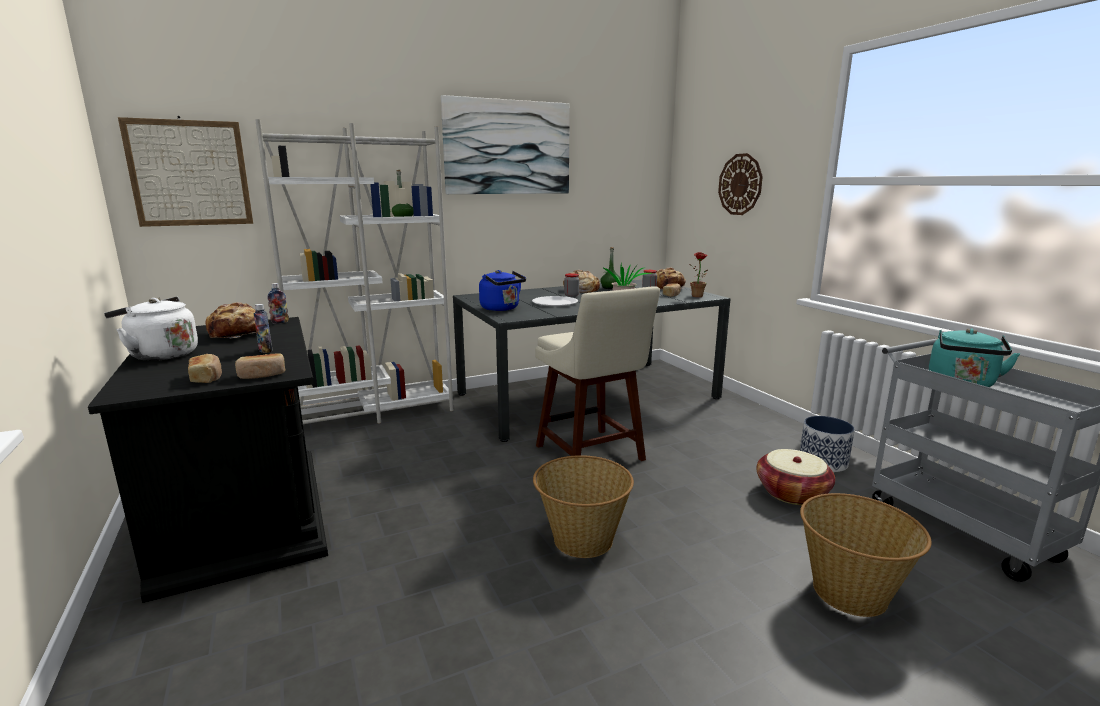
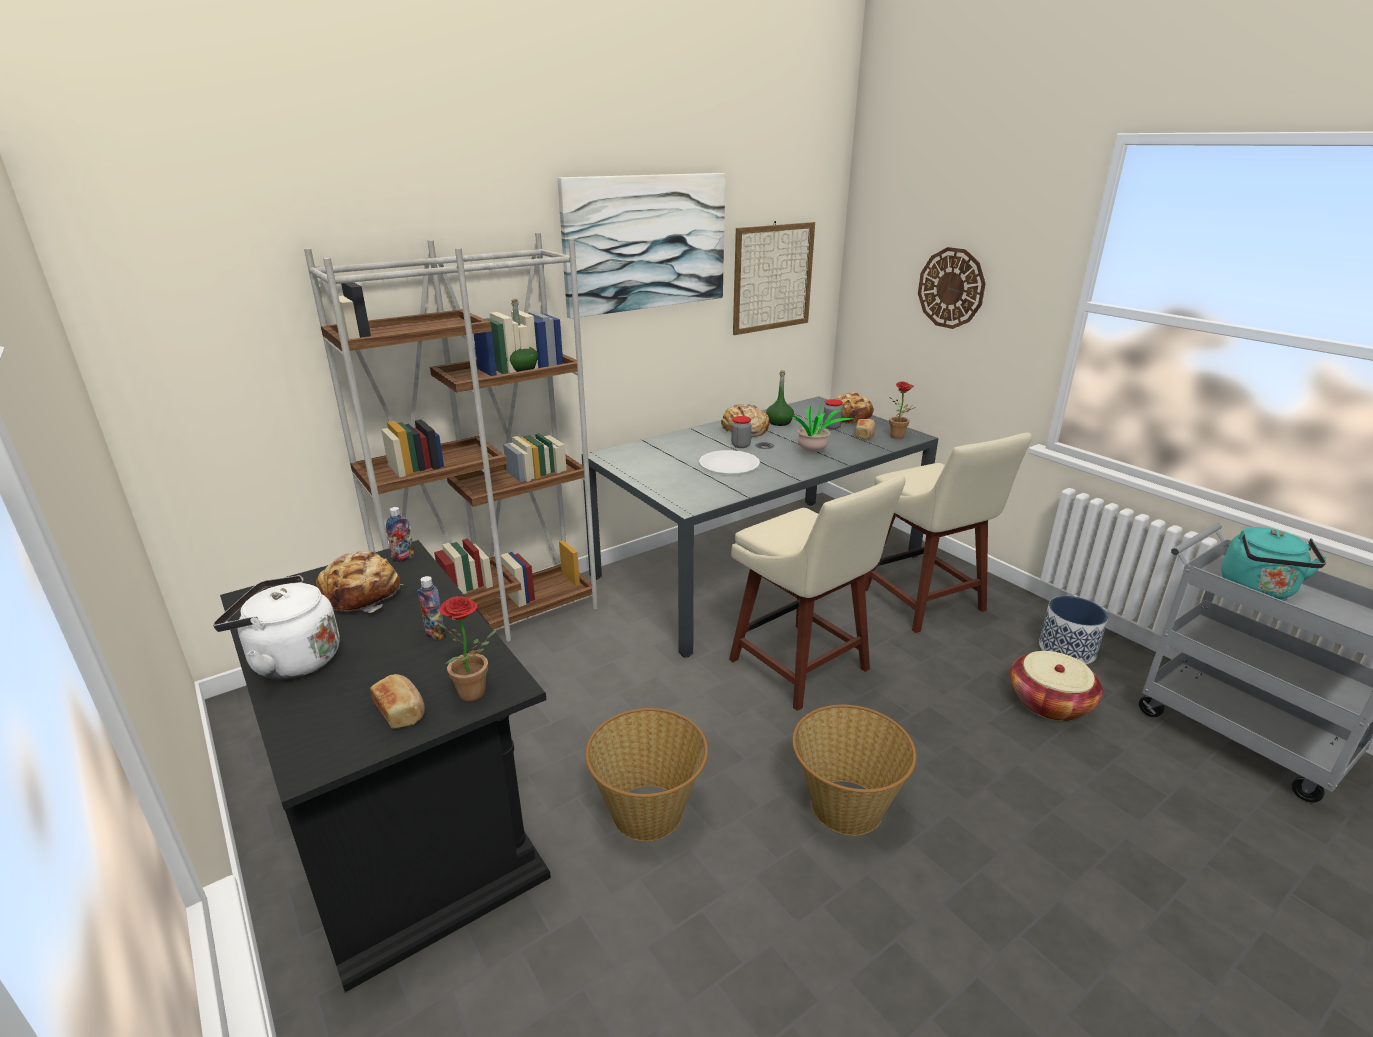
camera: 10 degrees left, 10 degrees up
picture [118,116,253,227] -> picture moved to [733,221,815,335]
bread [235,353,286,379] -> potted plant [438,596,497,701]
white bookcase [255,119,453,424] -> brown bookcase [304,233,598,642]
blue kettle [479,270,526,311] -> none
basket [800,493,932,617] -> basket moved to [585,708,708,841]
none -> beige stool [864,433,1032,633]

